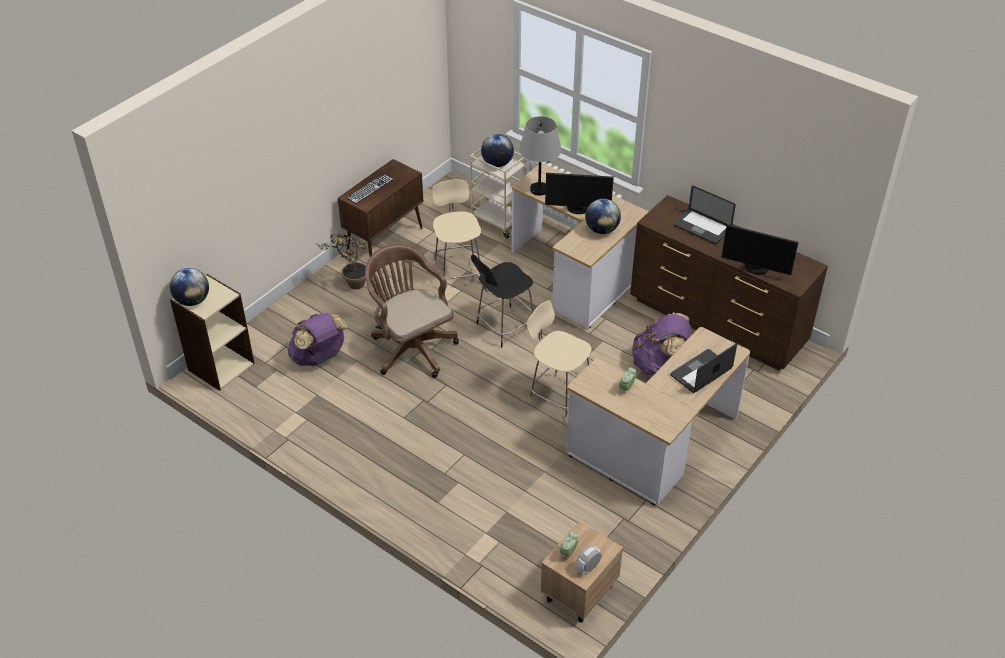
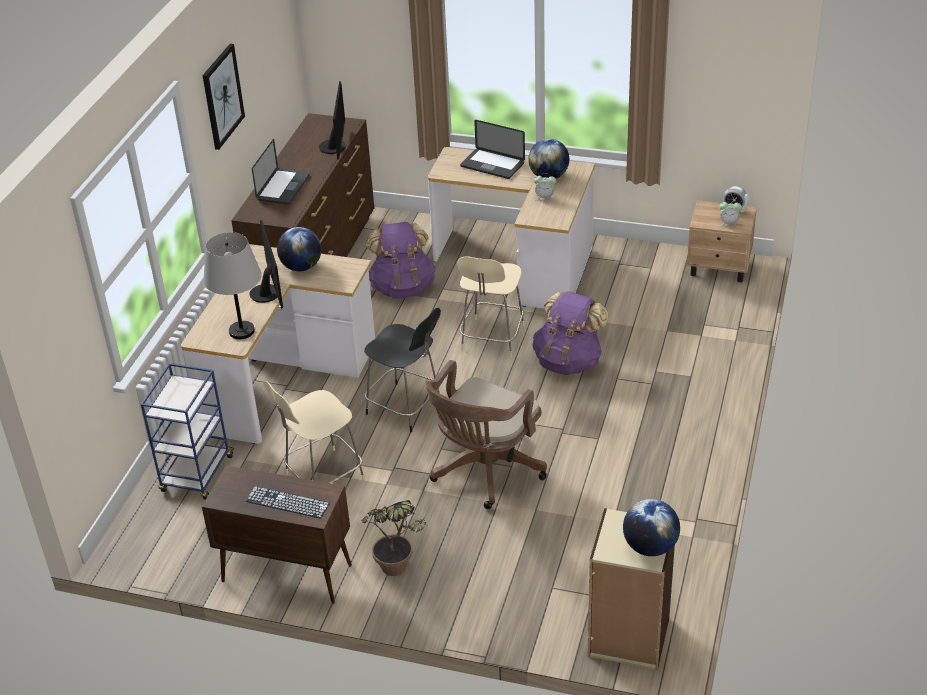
camera: 110 degrees left, 5 degrees down
purple backpack [287,313,348,366] -> purple backpack moved to [533,291,608,375]
beige cart [470,148,525,238] -> blue cart [141,363,234,500]
globe [481,134,514,167] -> globe moved to [528,139,569,179]
none -> picture [203,43,245,150]

